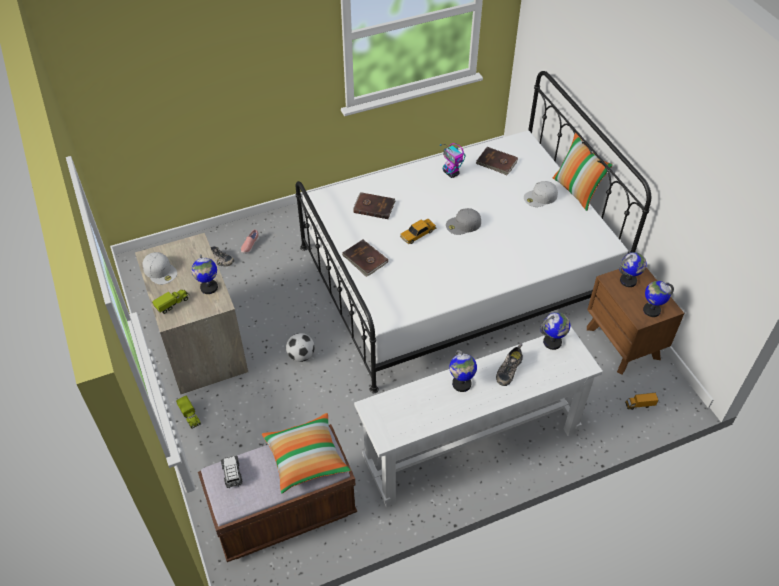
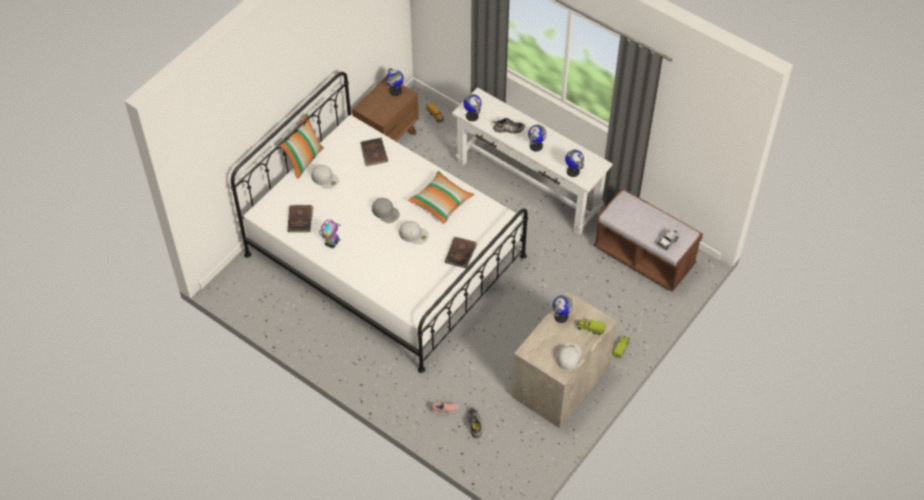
camera: 120 degrees left, 5 degrees up
pillow [262,413,351,494] -> pillow moved to [408,171,474,224]
football [286,333,315,362] -> none
brown book [353,192,395,219] -> brown book moved to [360,138,388,166]
toy car [400,219,436,244] -> white cap [399,221,429,245]
globe [619,252,647,287] -> globe moved to [565,150,584,177]

